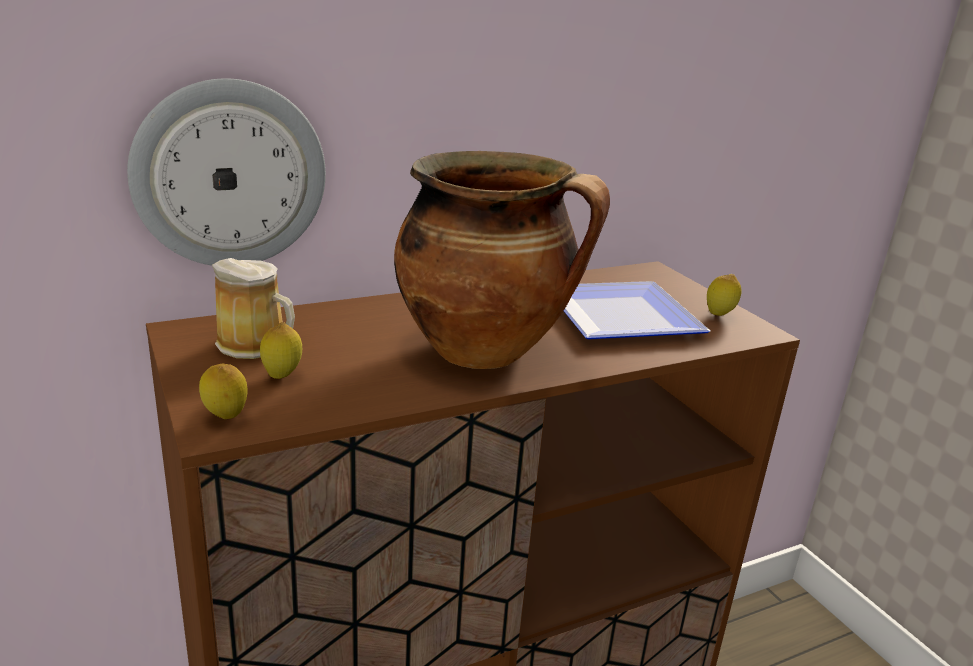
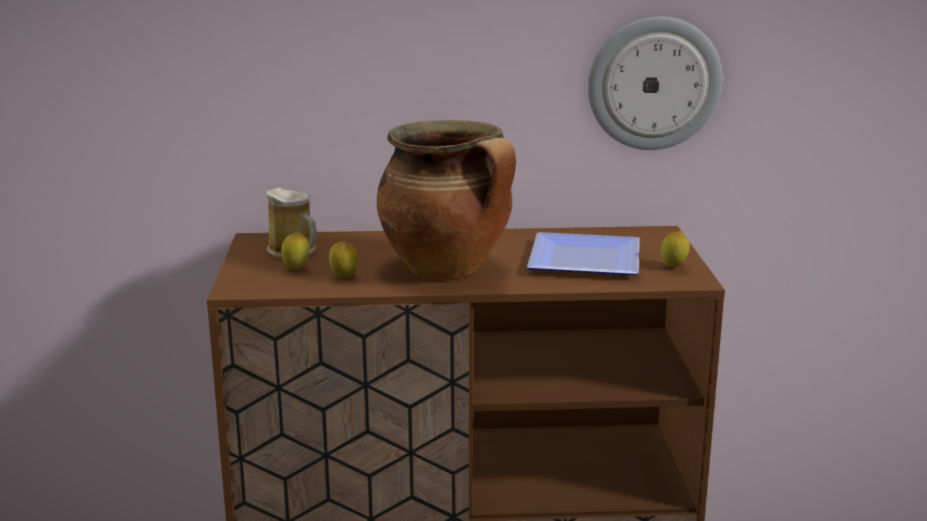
camera: 25 degrees right, 5 degrees down
wall clock [127,78,326,266] -> wall clock moved to [588,16,722,150]
lemon [199,364,248,419] -> lemon moved to [329,242,358,278]

